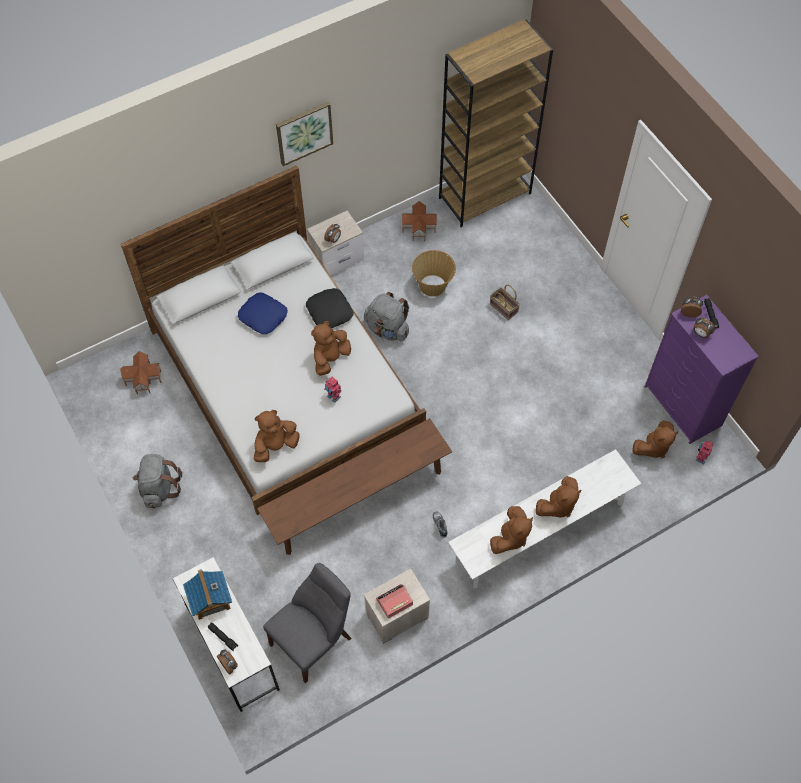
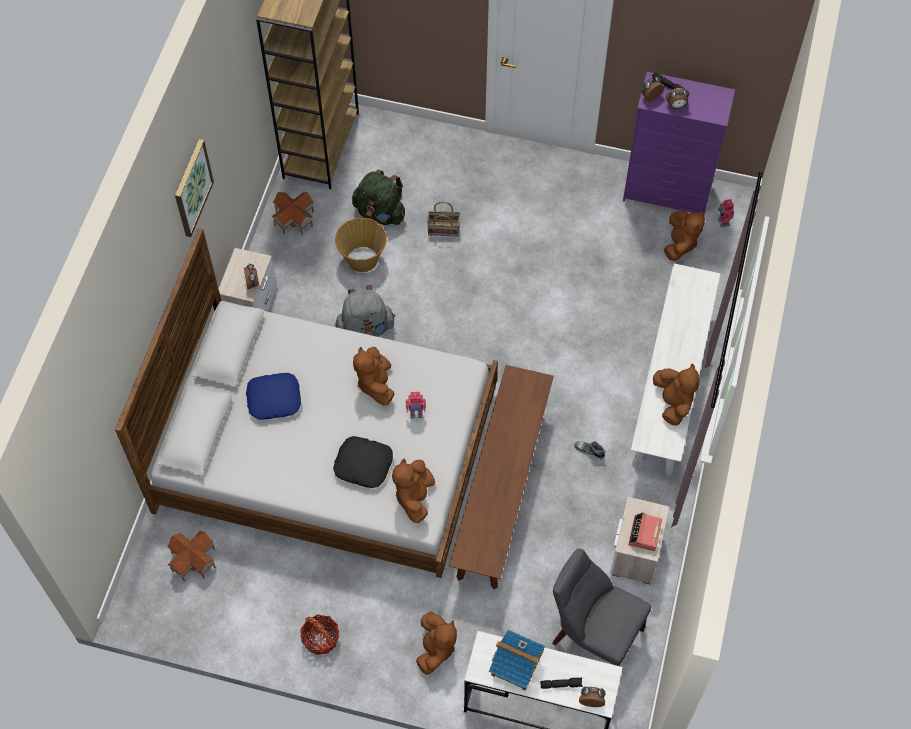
camera: 45 degrees left, 0 degrees up
grey backpack [133,454,182,508] -> basket [300,614,339,655]
grey chair [263,563,351,683] -> grey chair turned 60 degrees counterclockwise [552,548,651,666]
black pillow [306,288,354,328] -> black pillow moved to [333,436,393,488]
brown plush toy [536,476,581,517] -> brown plush toy moved to [416,612,457,675]
none -> green backpack [352,170,405,225]

